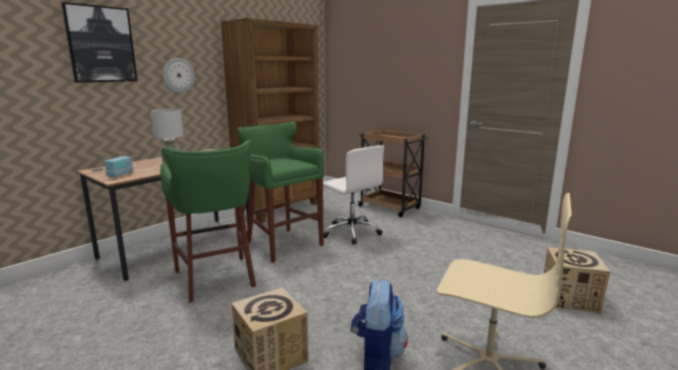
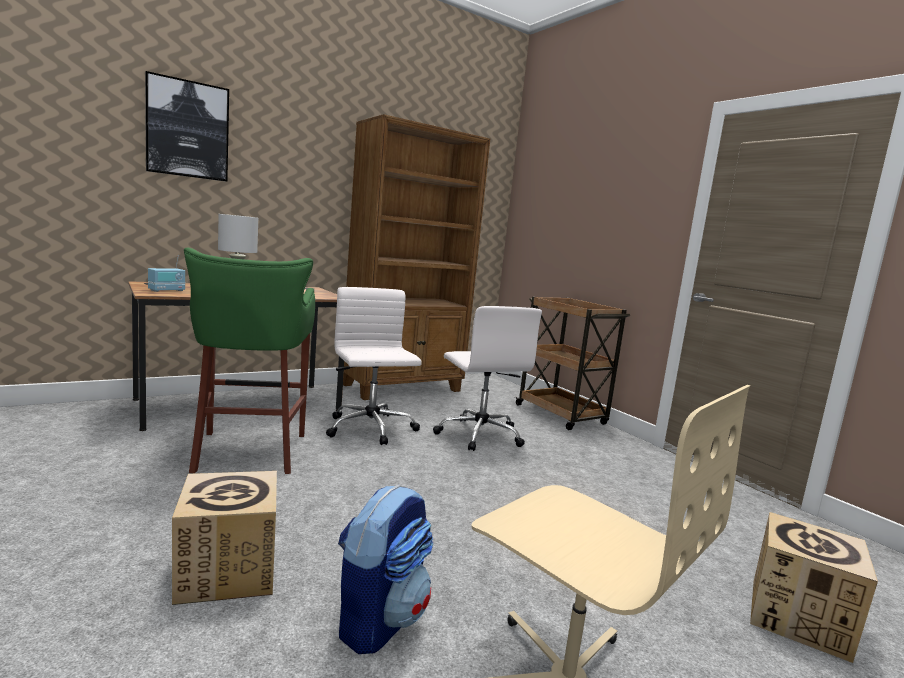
camera: 15 degrees right, 5 degrees down
wall clock [163,58,195,93] -> none
green stool [238,122,324,263] -> white office chair [326,287,422,445]

